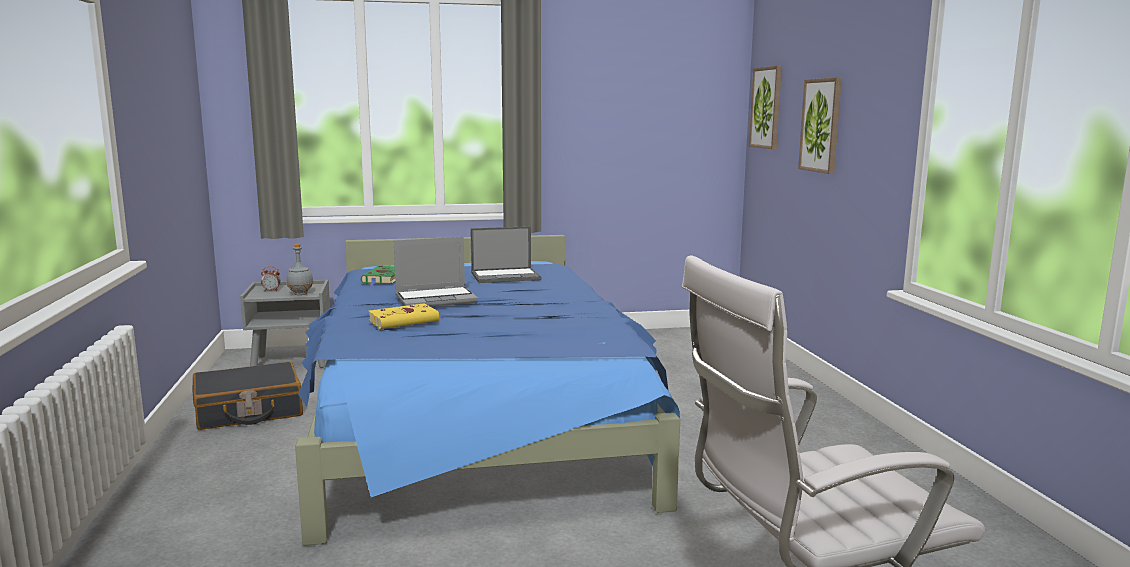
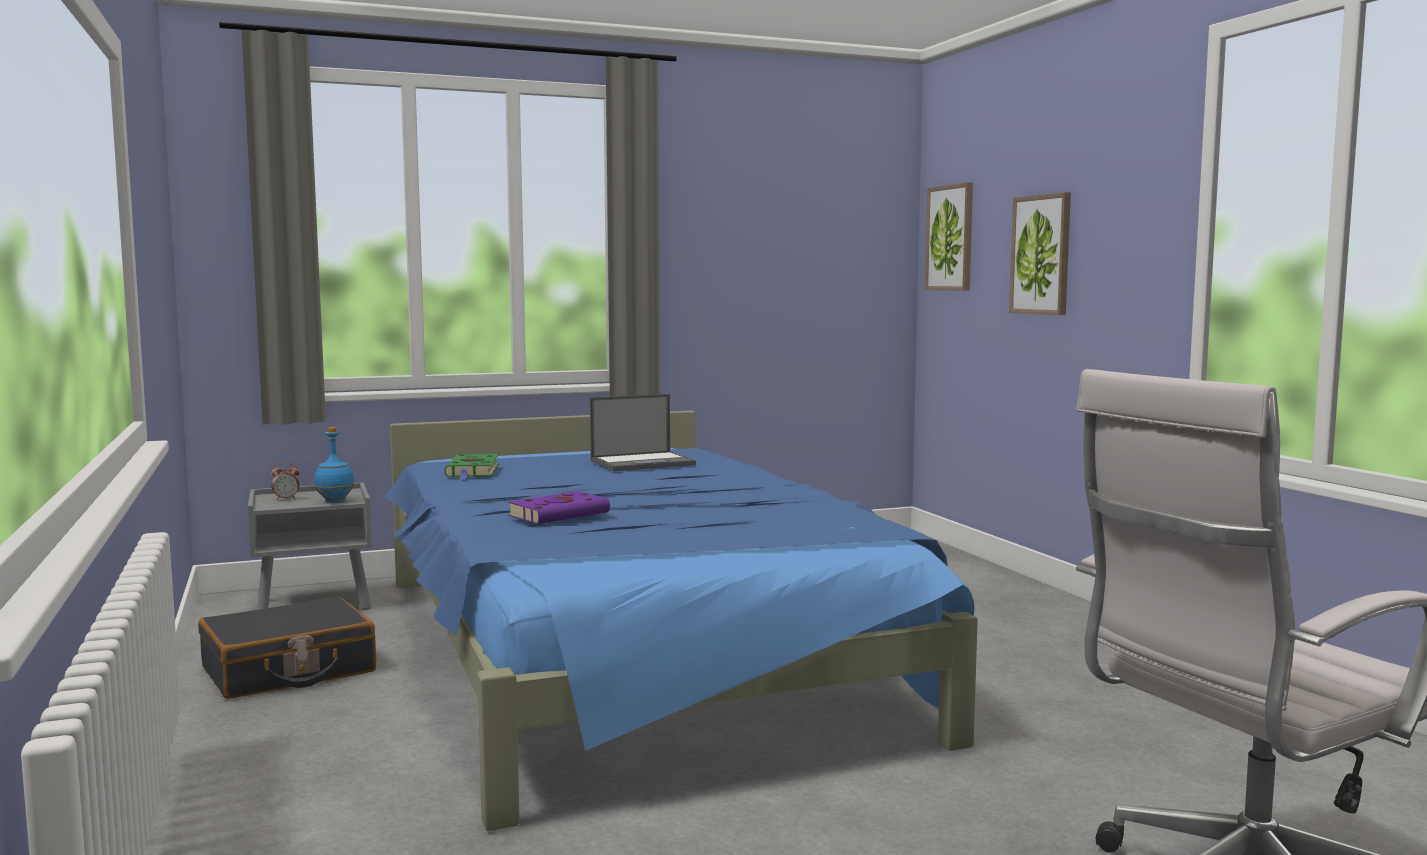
camera: 10 degrees left, 5 degrees down
grey bottle [286,244,313,295] -> blue bottle [314,427,354,503]
yellow book [368,303,443,329] -> purple book [508,491,610,524]
laptop [394,237,478,307] -> none

